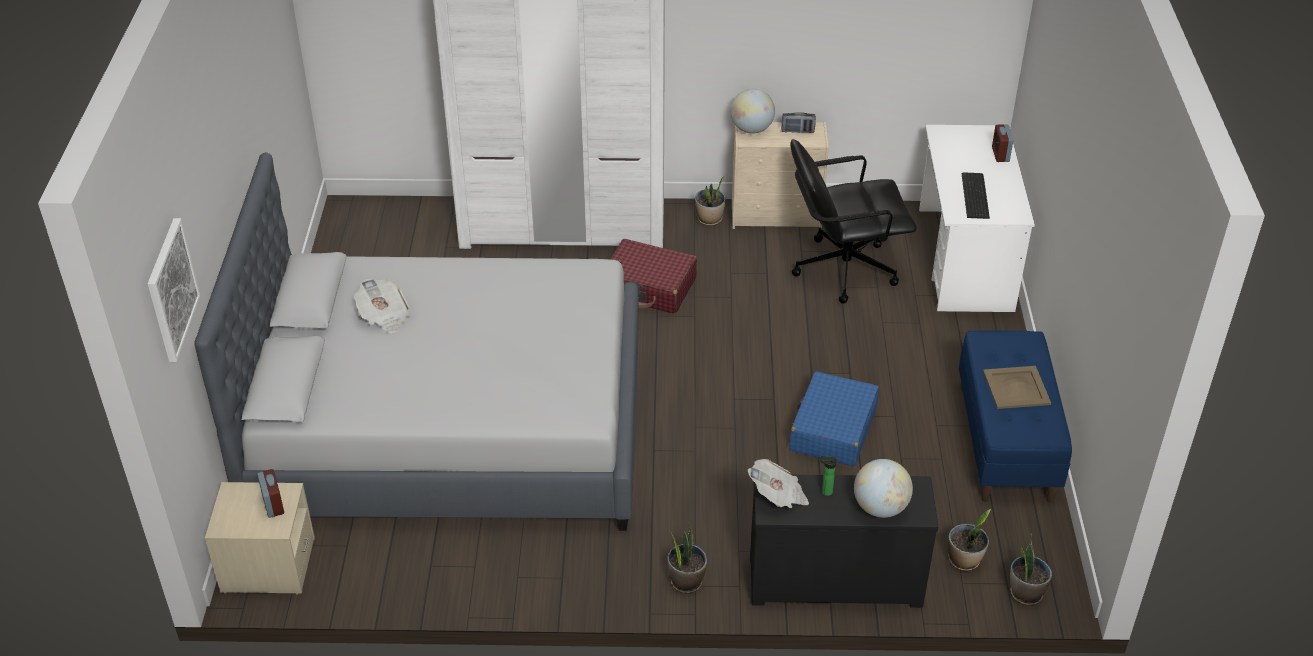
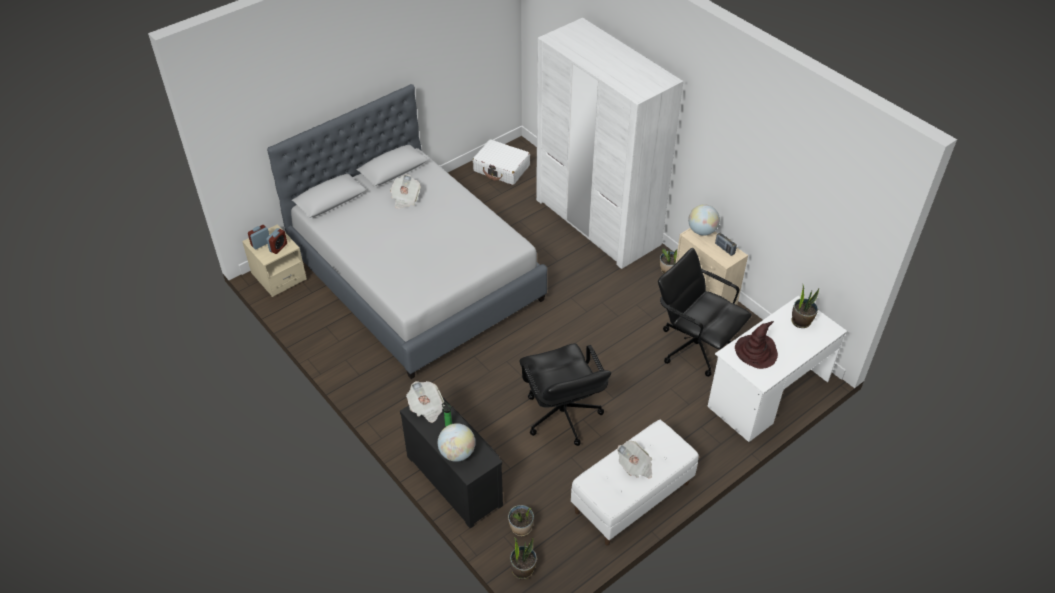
camera: 50 degrees right, 5 degrees up
picture [148,218,200,362] -> none
red suitcase [610,239,697,314] -> none
potted plant [668,521,707,593] -> potted plant moved to [792,285,819,328]
blue suitcase [789,371,879,466] -> black office chair [519,343,611,446]
blue bench [959,330,1072,503] -> white bench [571,420,699,545]
keyboard [961,172,990,219] -> brown hat [735,321,778,369]
beige tray [983,366,1051,409] -> newspaper [617,441,652,478]
alarm clock [992,125,1013,162] -> alarm clock moved to [248,225,269,249]
none -> white suitcase [473,139,530,185]

